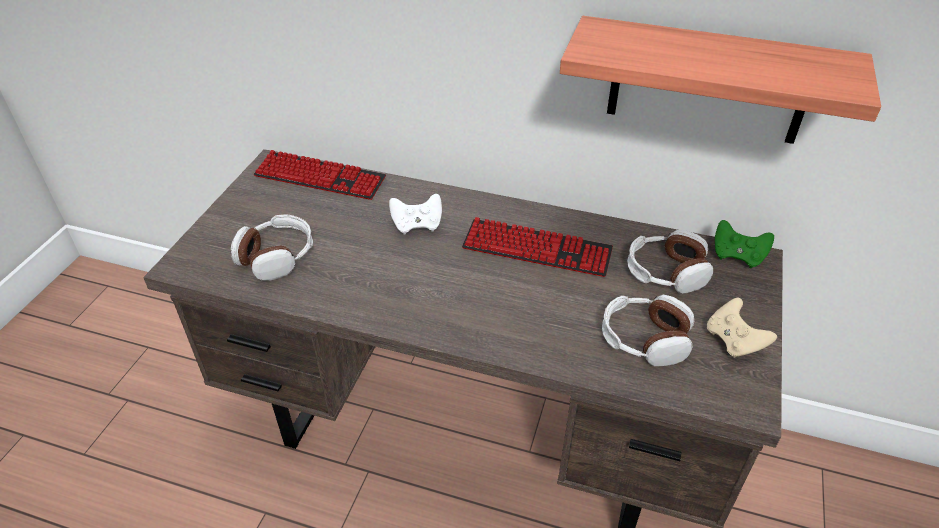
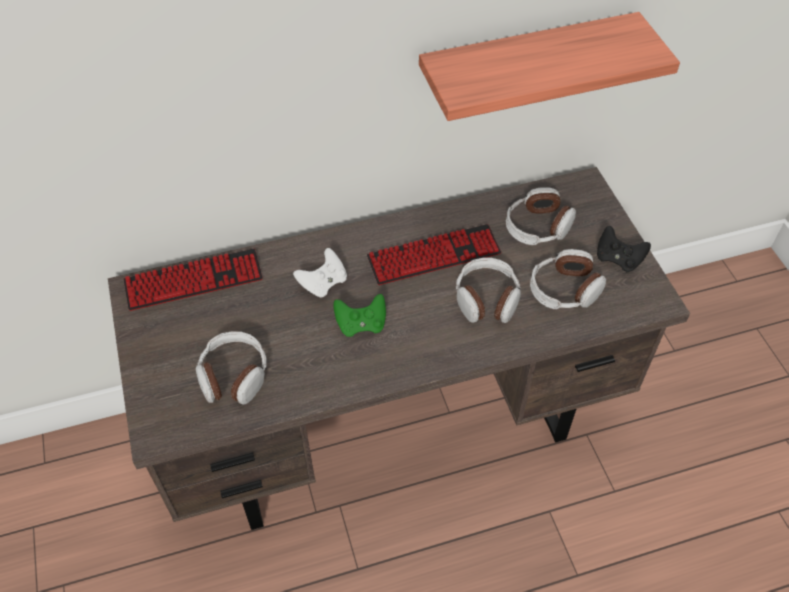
camera: 35 degrees left, 10 degrees up
beige game controller [707,298,777,358] -> black game controller [597,226,651,272]
green game controller [715,220,774,269] -> green game controller moved to [333,294,386,337]
none -> headphones [456,258,521,323]

